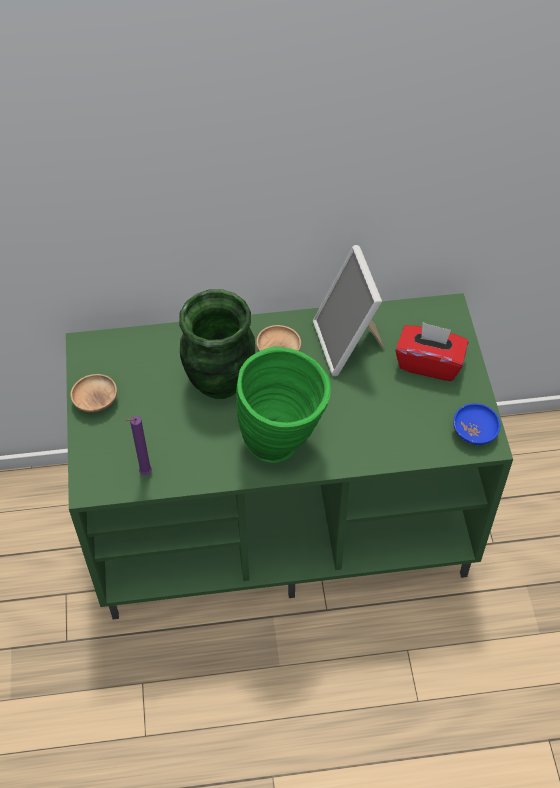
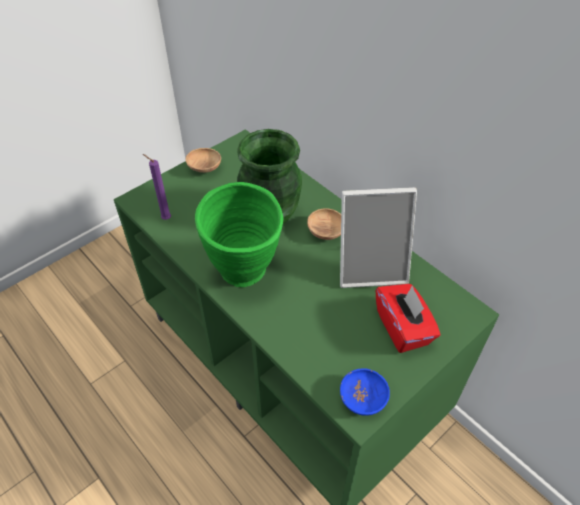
camera: 55 degrees right, 5 degrees down
picture frame [313,245,385,376] -> picture frame turned 135 degrees counterclockwise [340,187,417,288]

